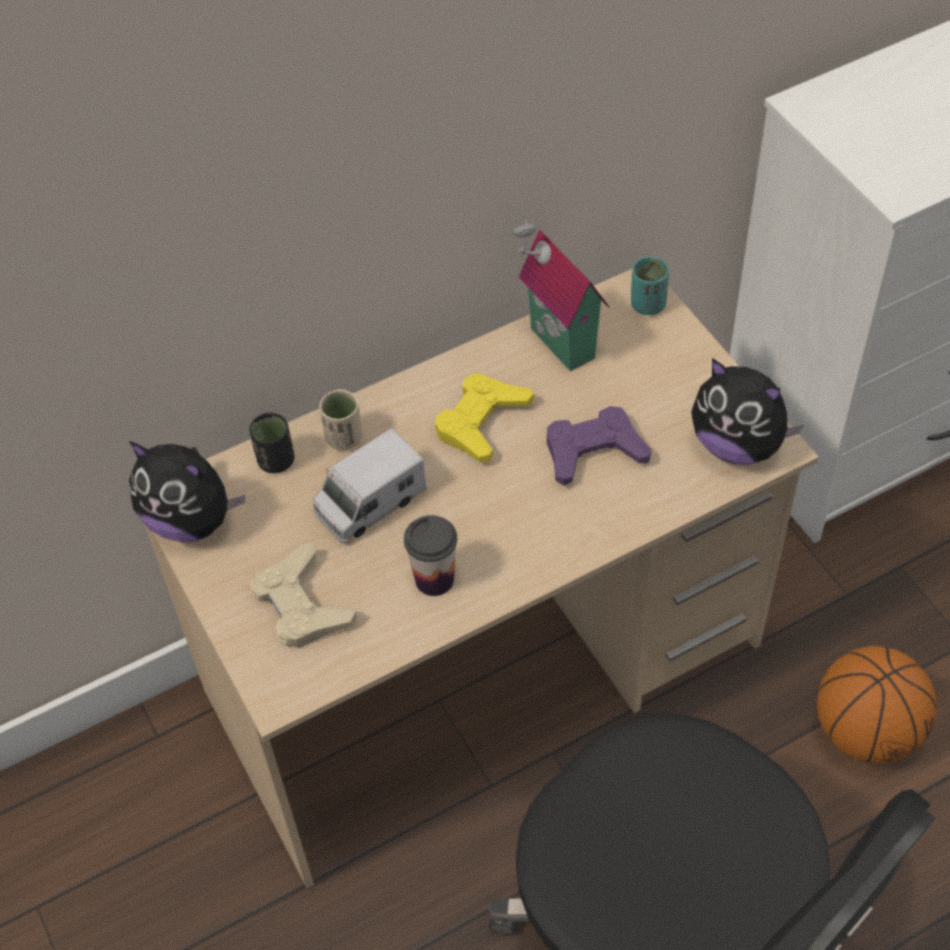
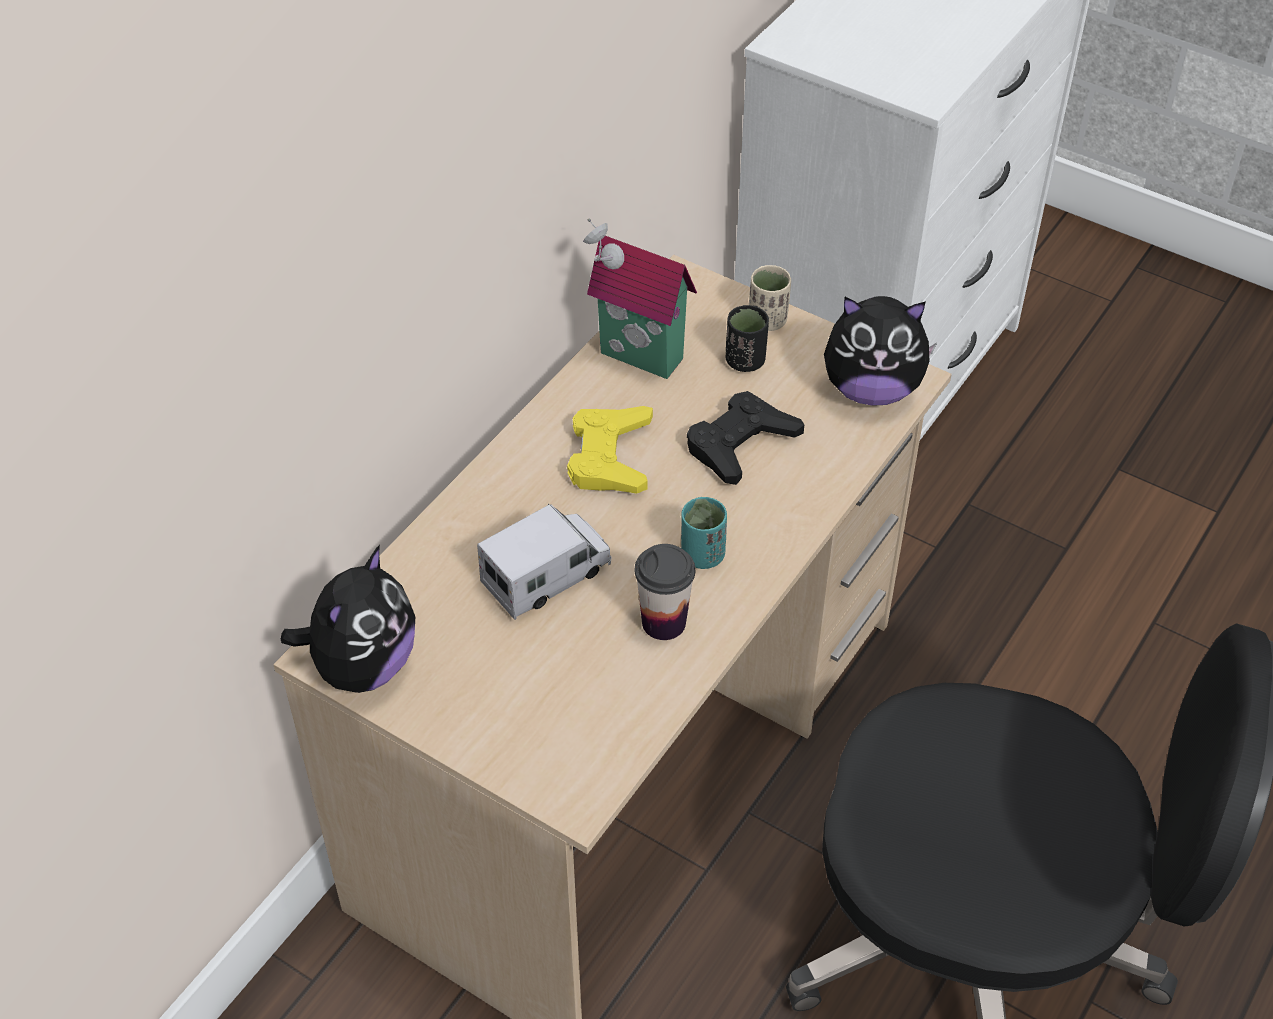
camera: 30 degrees left, 5 degrees down
plush toy [129,441,245,542] -> plush toy turned 60 degrees counterclockwise [281,545,415,693]
black cup [249,413,295,473] -> black cup moved to [726,305,769,372]
beige game controller [251,543,357,649] -> none
toy truck [313,428,427,543] -> toy truck turned 150 degrees counterclockwise [477,504,611,620]
beige cup [319,389,362,450] -> beige cup moved to [749,265,791,331]
purple game controller [547,406,652,486] -> black game controller [687,391,804,485]
turquoise cup [631,257,669,315] -> turquoise cup moved to [681,497,727,569]
basketball [817,646,936,764] -> none

